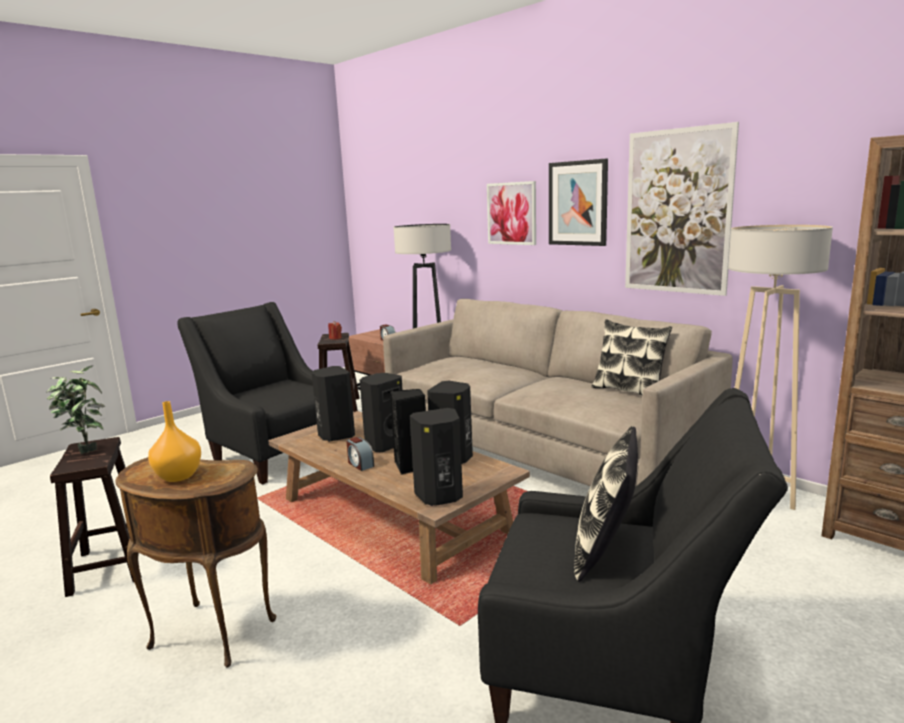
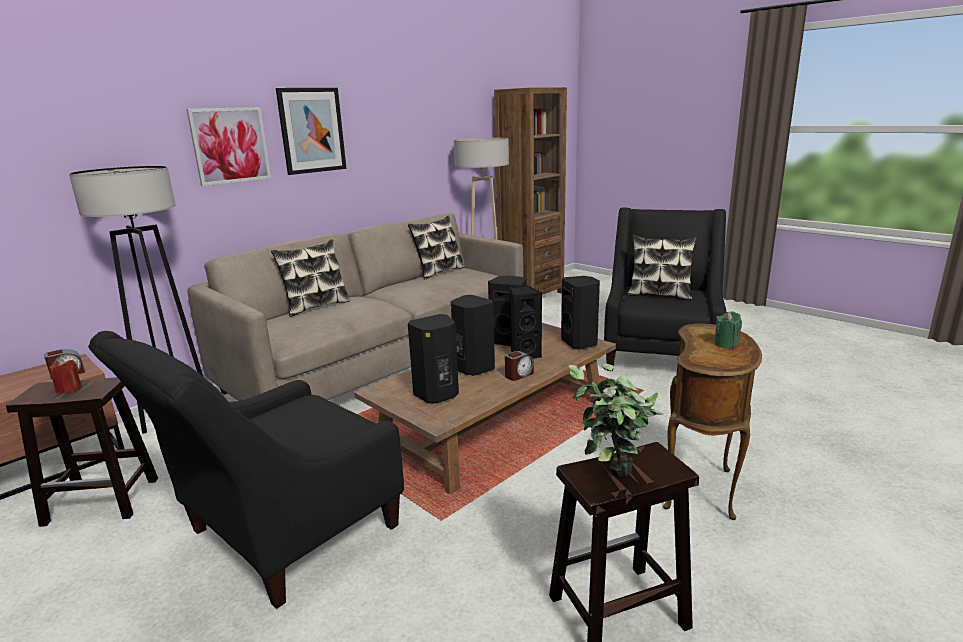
camera: 90 degrees left, 5 degrees up
orange vase [148,401,201,482] -> green candle [714,312,742,348]
picture [625,122,739,296] -> none
none -> pillow [271,239,350,317]

